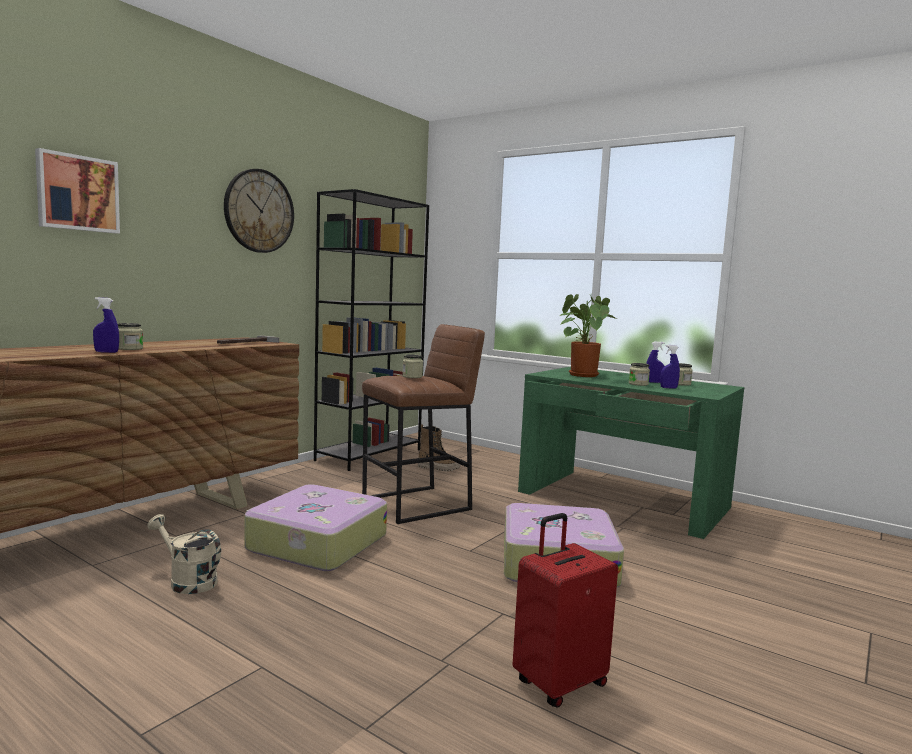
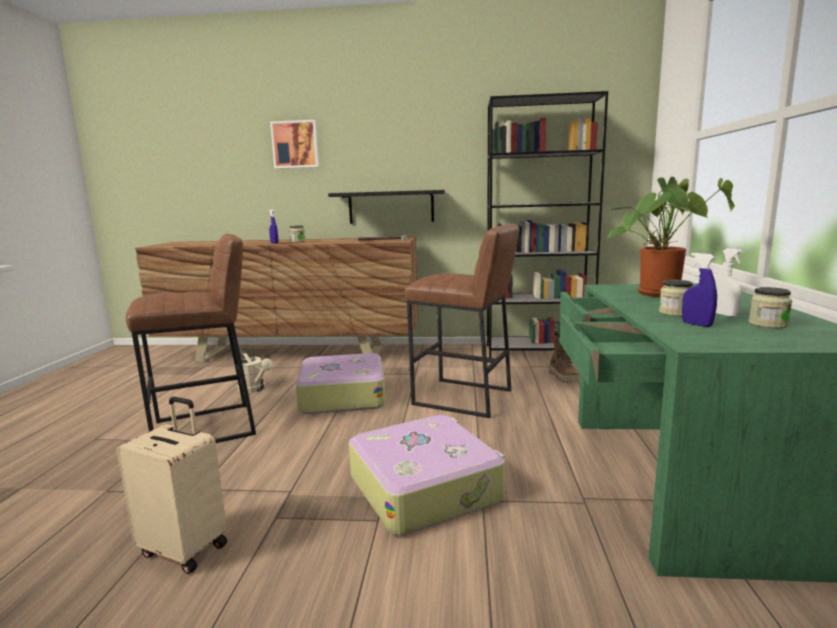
camera: 60 degrees right, 5 degrees up
beige watering can [148,514,221,594] -> beige watering can turned 135 degrees clockwise [237,350,273,393]
wall clock [224,169,294,253] -> none
jar [402,354,423,378] -> none
red suitcase [513,513,618,708] -> beige suitcase [117,397,227,574]
blue spray bottle [646,342,665,383] -> white spray bottle [715,248,744,317]
none -> brown stool [126,234,256,443]
none -> black shelf [328,190,445,224]

